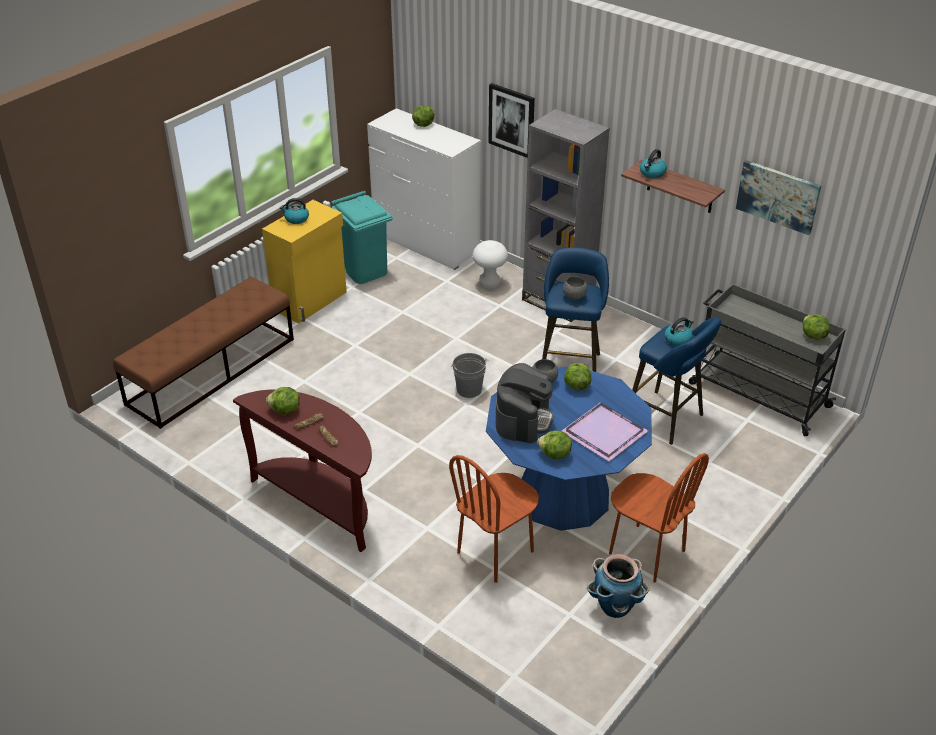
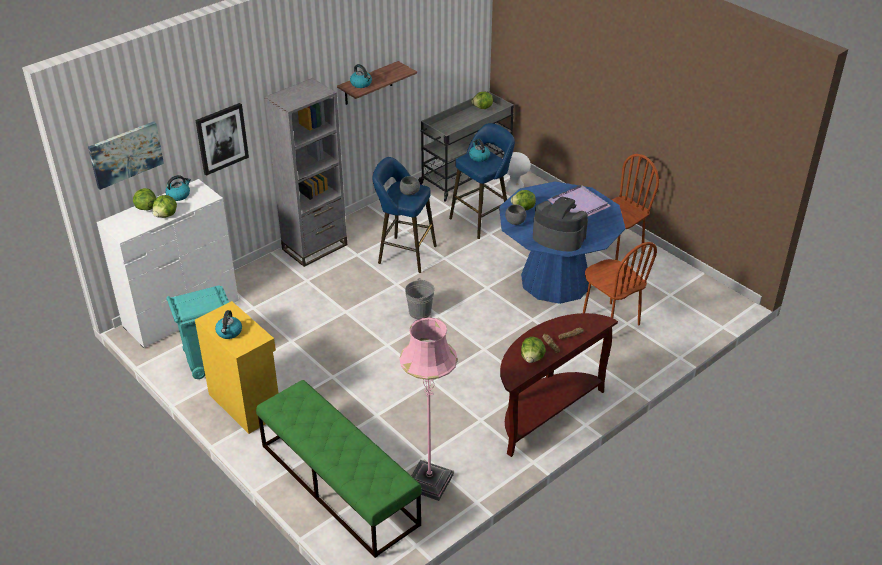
camera: 80 degrees left, 0 degrees up
brown bench [113,277,294,429] -> green bench [256,380,422,558]
white stool [473,240,508,289] -> white stool moved to [505,152,531,194]
lettuce [537,430,572,460] -> lettuce moved to [153,195,177,218]
planter [587,554,650,618] -> none
picture [736,160,821,235] -> picture moved to [88,122,164,190]
none -> kettle [165,175,191,201]
none -> pink floor lamp [399,317,458,501]

